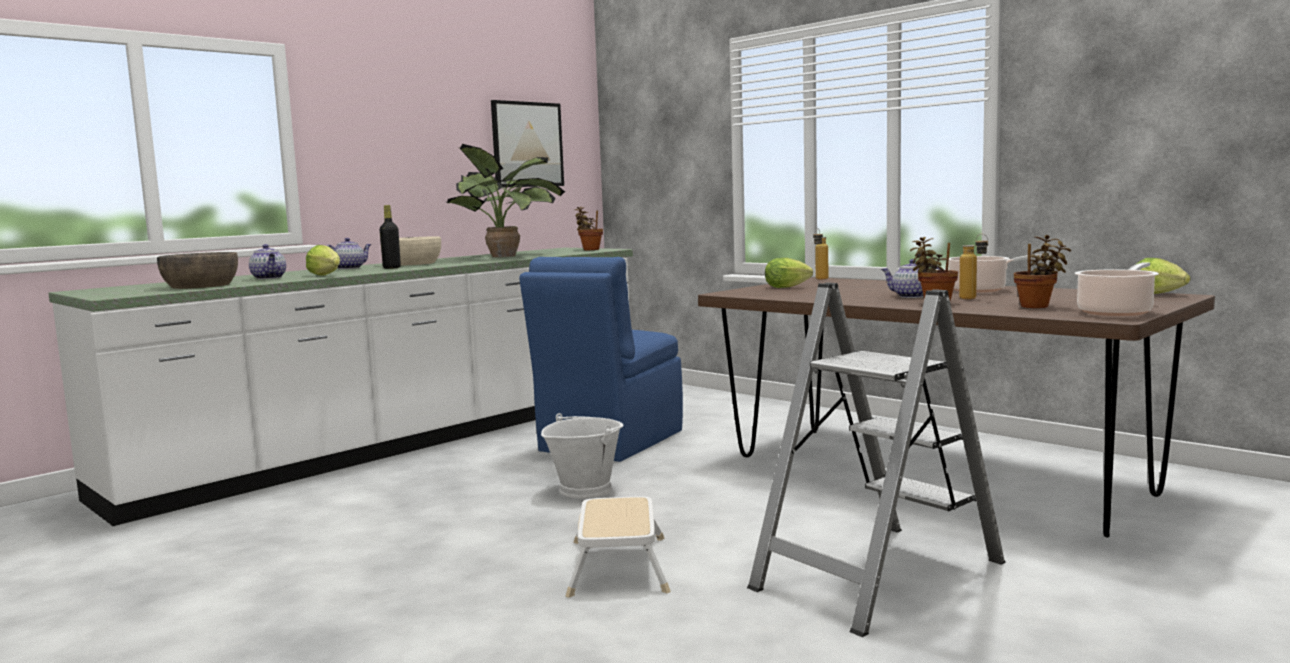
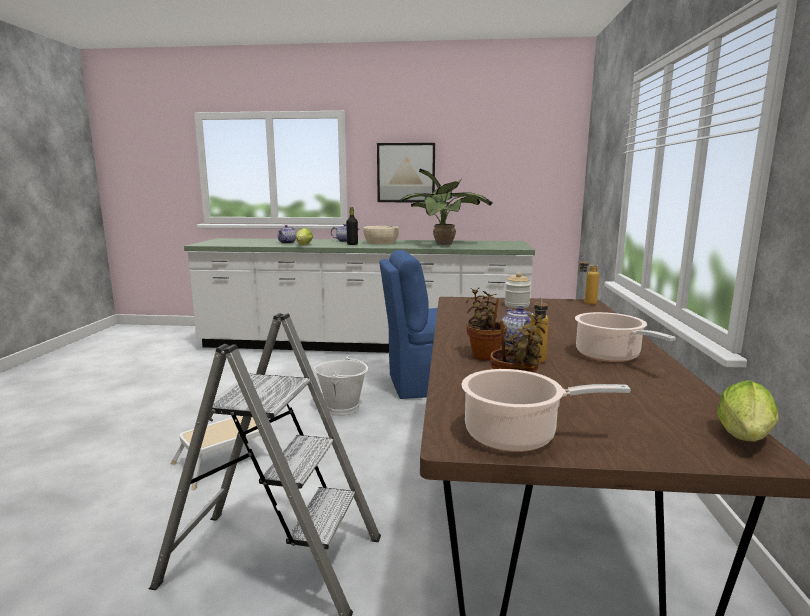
camera: 50 degrees right, 5 degrees up
brown bowl [157,252,238,289] -> none
picture [491,100,564,187] -> picture moved to [377,143,435,202]
potted plant [575,207,603,250] -> none
lettuce [765,258,813,288] -> jar [505,272,531,308]

